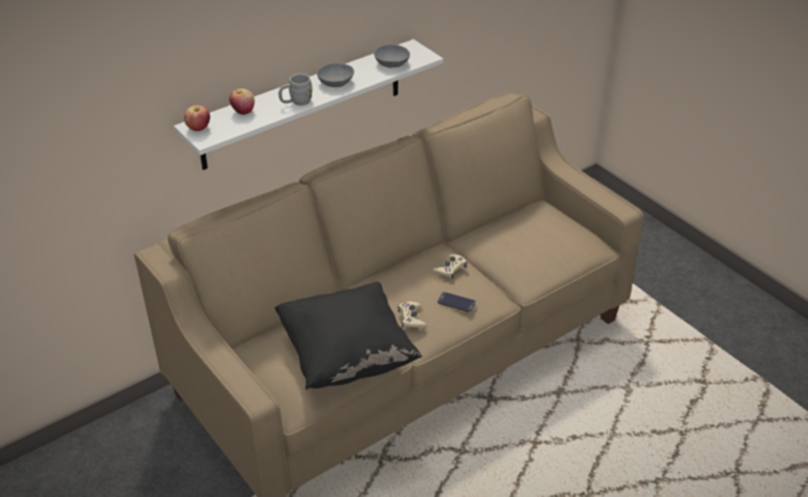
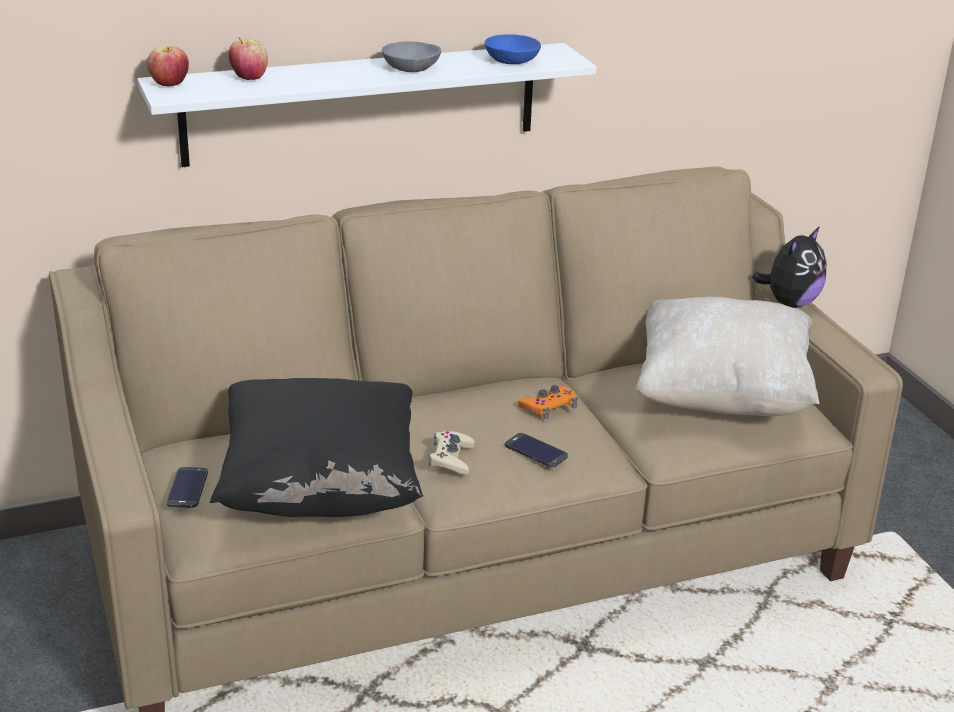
camera: 15 degrees right, 10 degrees down
grey mug [279,74,312,106] -> none
grey bowl [374,44,410,68] -> blue bowl [484,34,541,64]
beige game controller [433,254,467,279] -> orange game controller [518,385,578,419]
none -> phone [167,467,208,508]
none -> beige pillow [635,296,819,416]
none -> plush toy [751,226,826,308]

